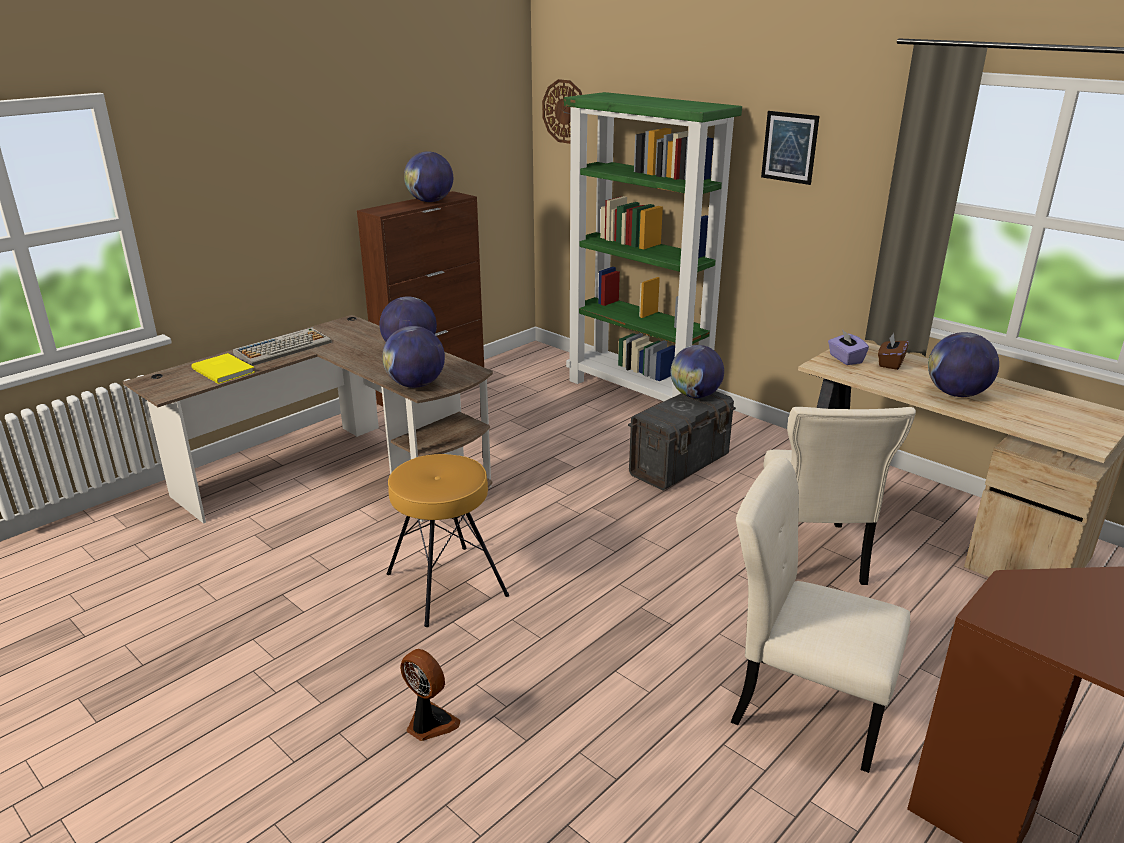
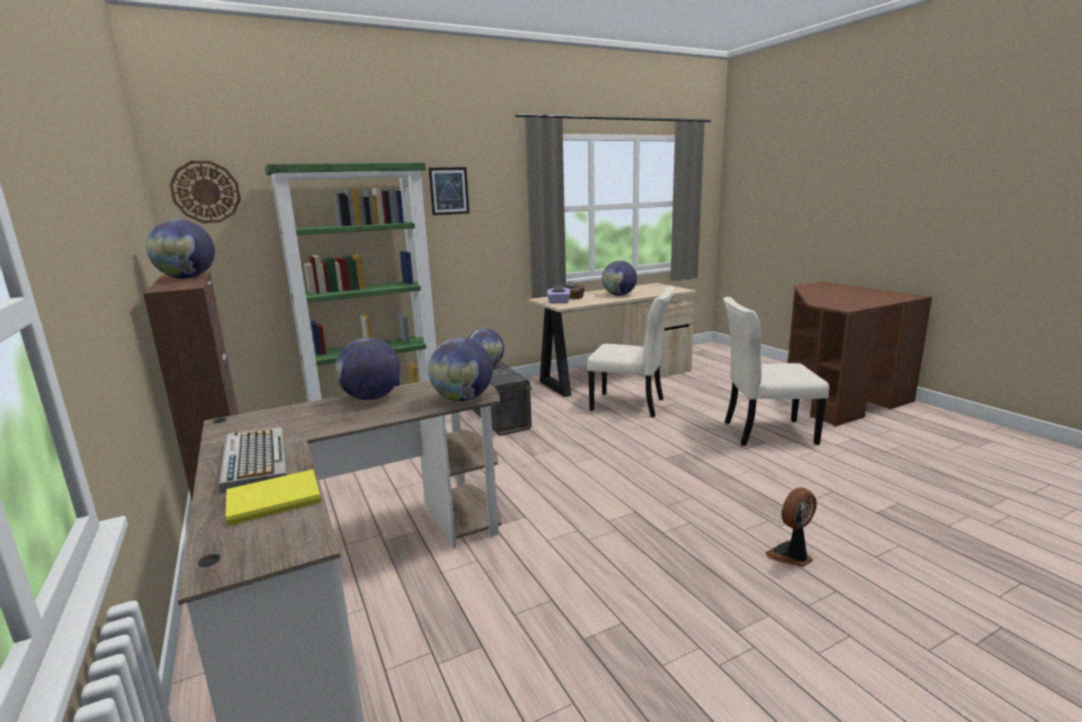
camera: 70 degrees left, 10 degrees down
brown stool [387,454,509,627] -> none
beige chair [730,458,910,773] -> beige chair turned 45 degrees clockwise [723,297,829,446]

